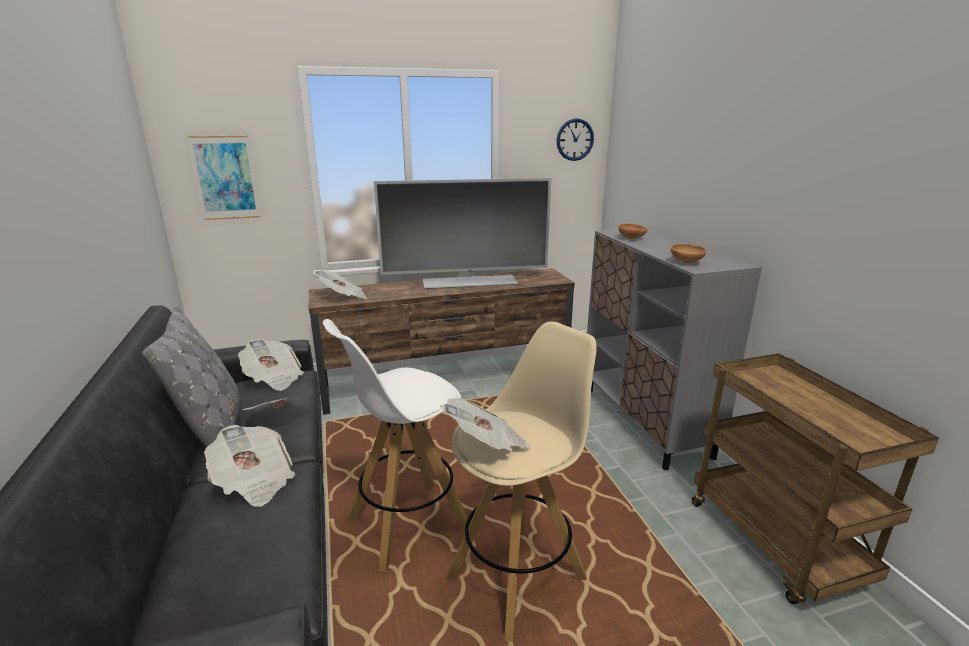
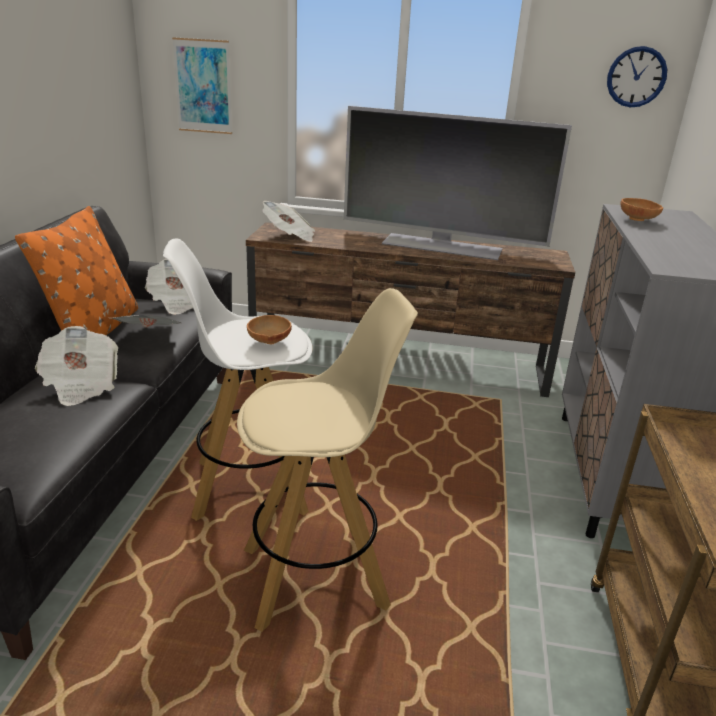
camera: 25 degrees right, 5 degrees up
grey pillow [142,306,240,447] -> orange pillow [15,206,138,335]
newspaper [440,398,531,451] -> none
brown bowl [671,244,706,263] -> brown bowl moved to [247,315,292,344]

